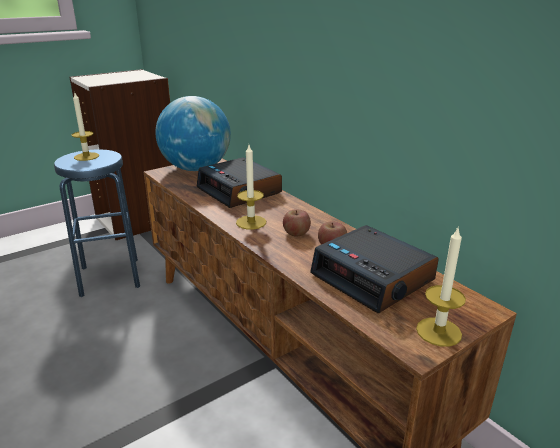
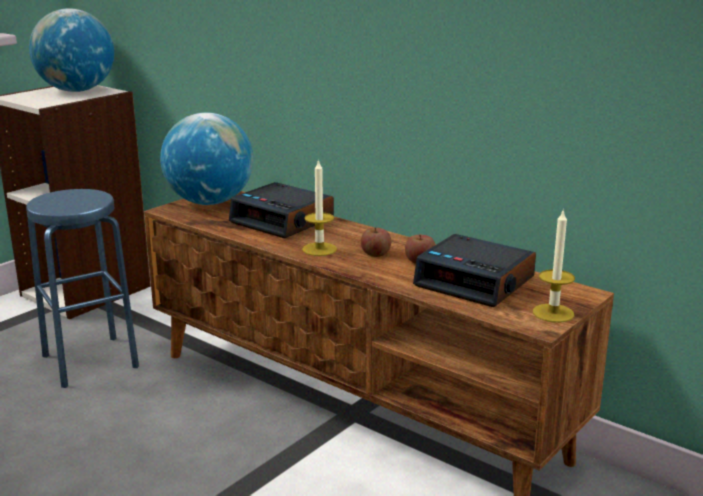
camera: 15 degrees left, 5 degrees down
candle [71,91,99,161] -> none
none -> globe [29,8,114,92]

